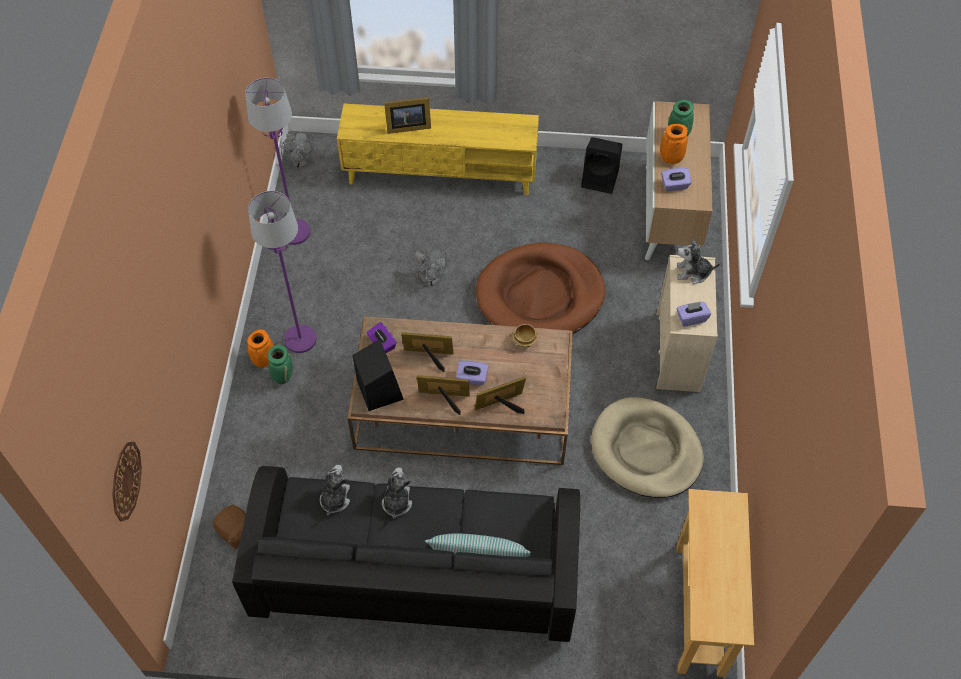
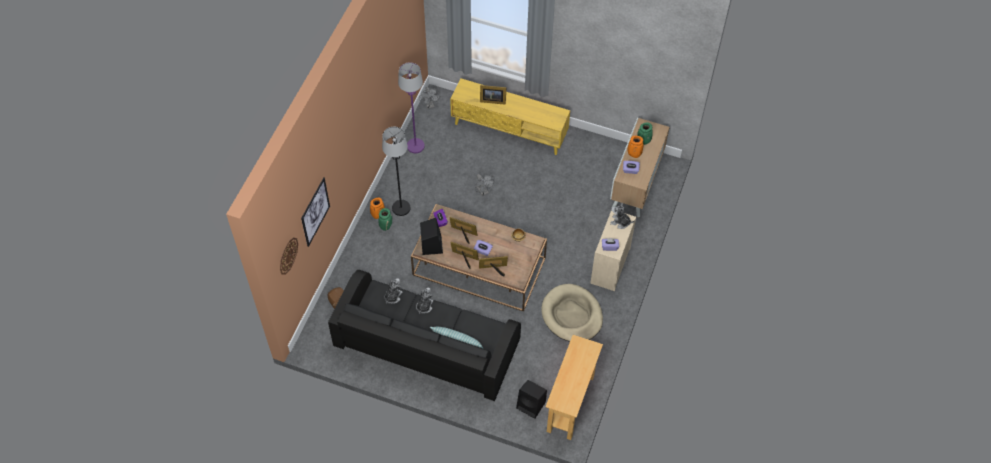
camera: 15 degrees right, 0 degrees up
purple floor lamp [248,191,317,353] -> black floor lamp [382,127,411,216]
brown dog bed [476,243,605,334] -> none
black speaker [581,137,623,194] -> black speaker moved to [516,380,547,419]
none -> picture [301,177,330,247]

